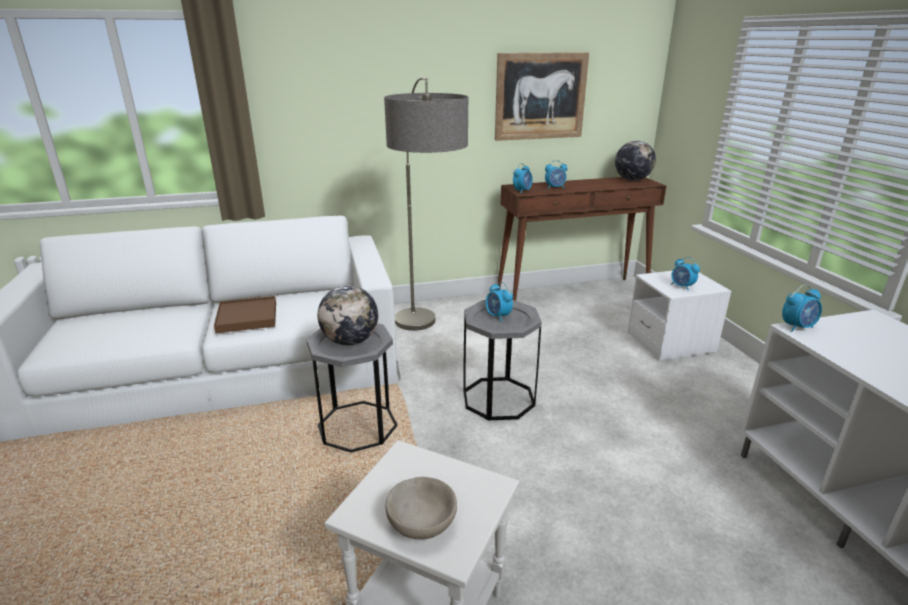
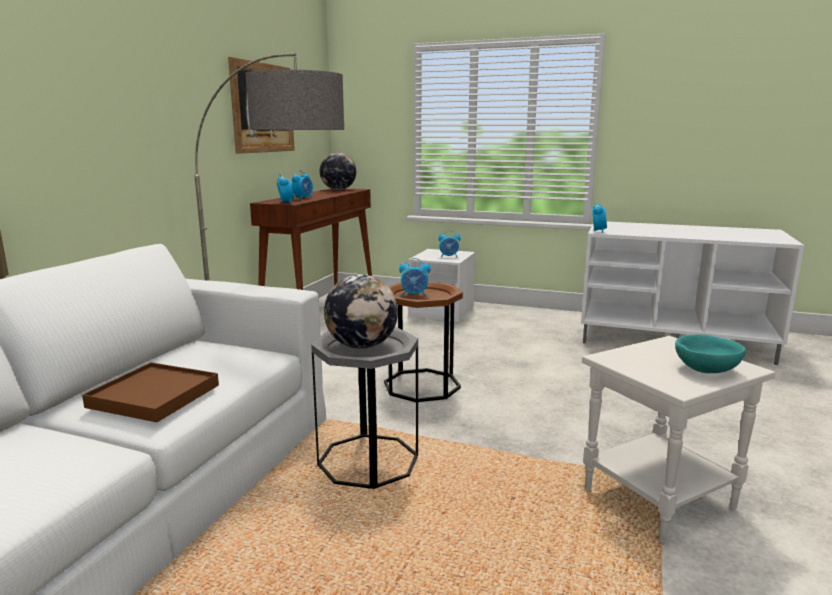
camera: 55 degrees left, 10 degrees down
beige bowl [386,477,457,539] -> turquoise bowl [675,334,745,373]
grey side table [464,300,542,420] -> brown side table [384,281,463,402]

